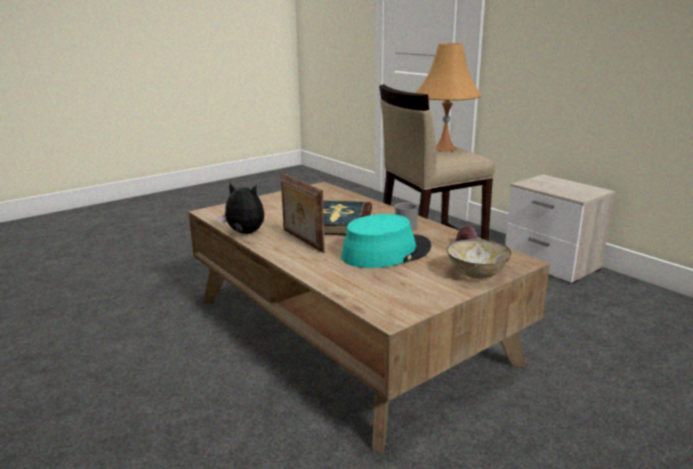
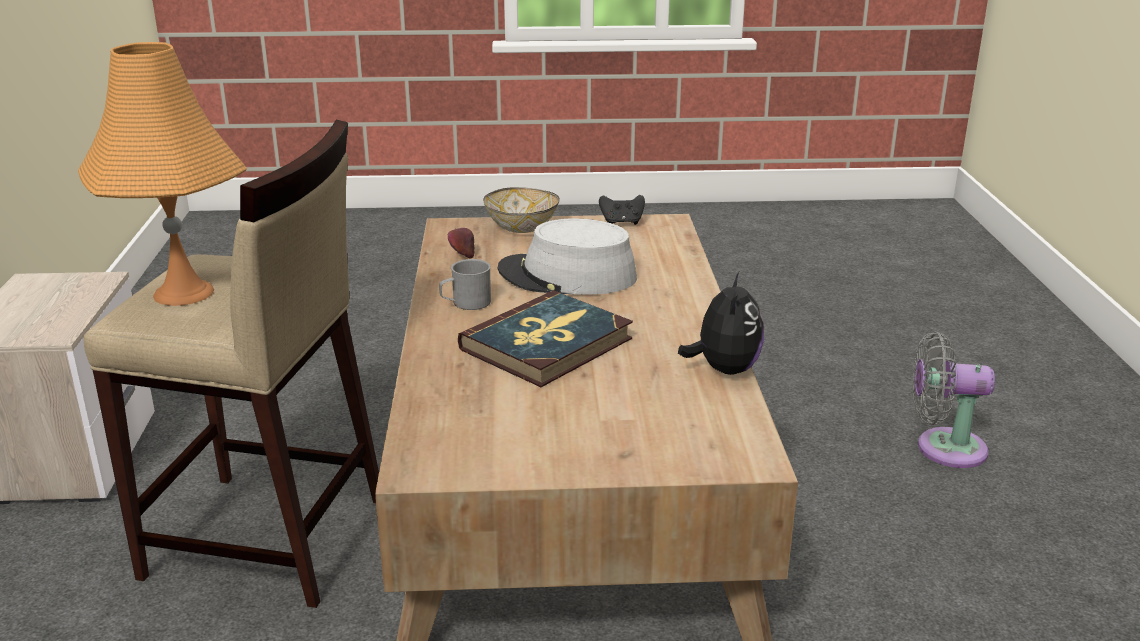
camera: 145 degrees left, 5 degrees up
plush toy [218,183,264,234] -> plush toy turned 135 degrees counterclockwise [678,272,764,375]
picture frame [281,173,325,253] -> none
turquoise hat [341,214,431,268] -> grey hat [497,219,637,295]
none -> black game controller [599,195,645,225]
none -> grey fan [913,332,995,468]

